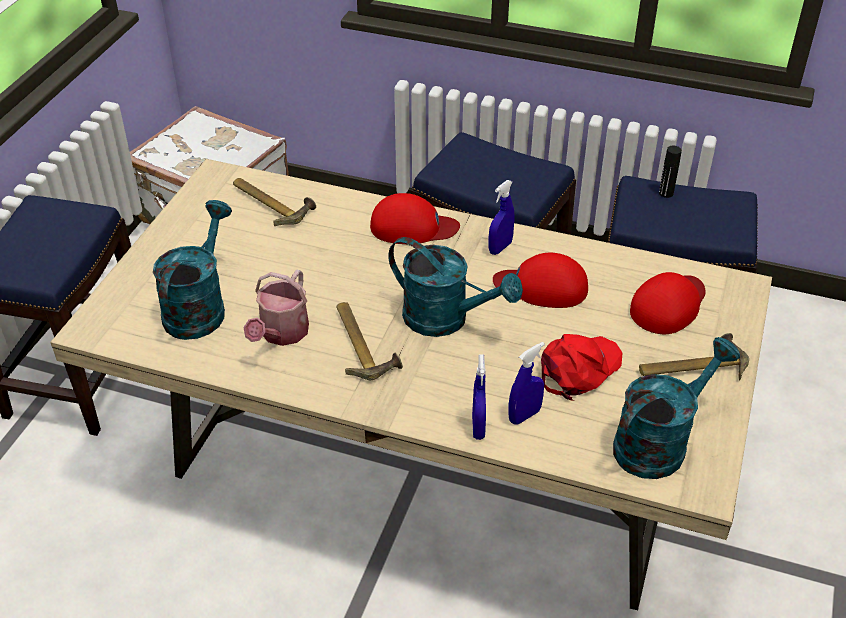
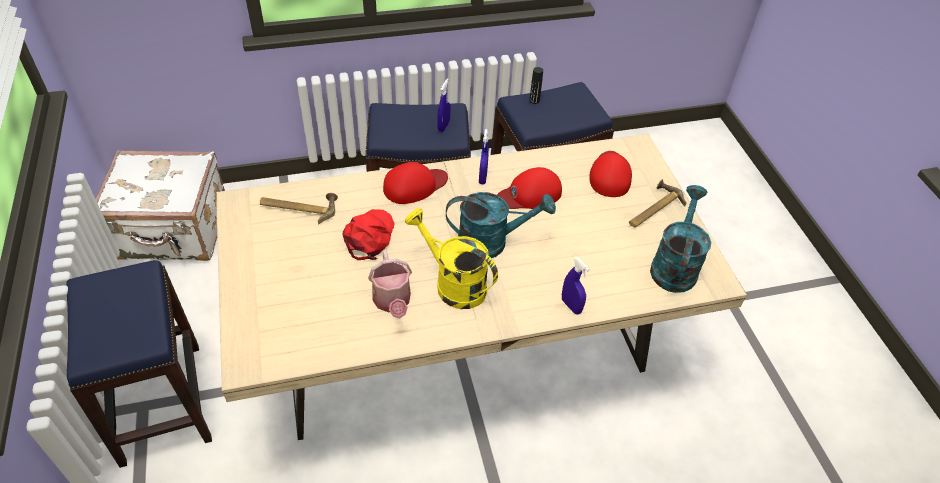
camera: 35 degrees left, 5 degrees up
turquoise watering can [153,200,232,340] -> none
hammer [336,302,403,380] -> yellow watering can [405,208,498,309]
blue spray bottle [509,342,545,425] -> blue spray bottle moved to [437,79,450,132]
red cap [541,334,622,401] -> red cap moved to [343,209,395,260]

